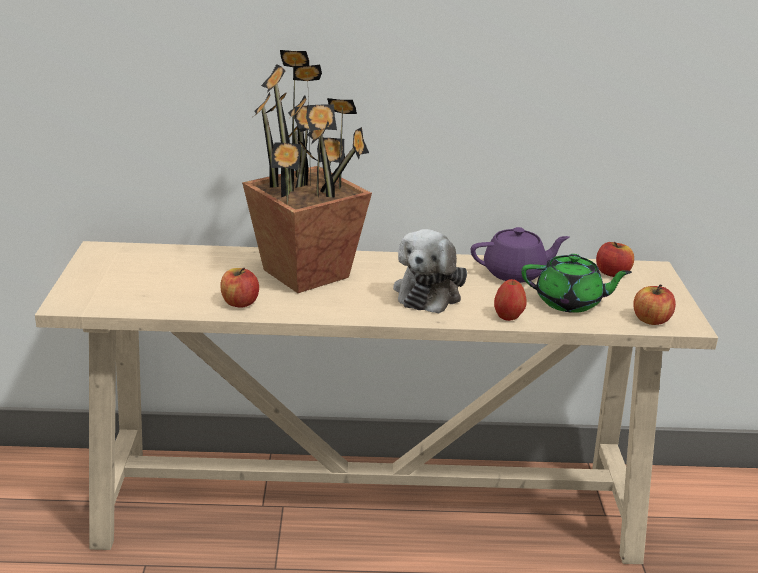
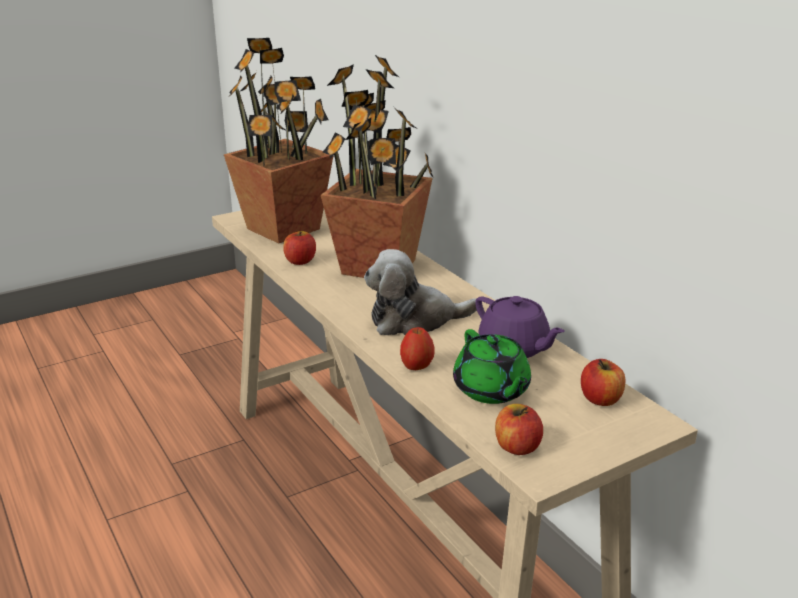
camera: 60 degrees right, 0 degrees up
none -> potted plant [224,38,333,243]

